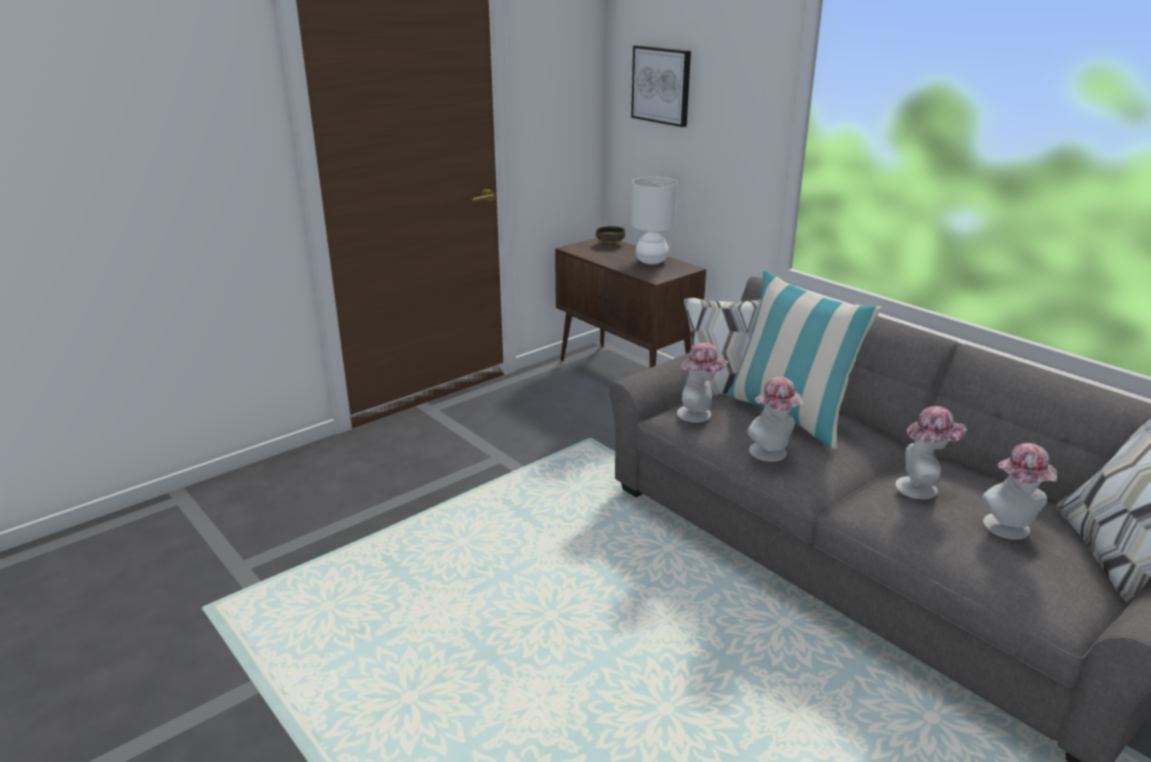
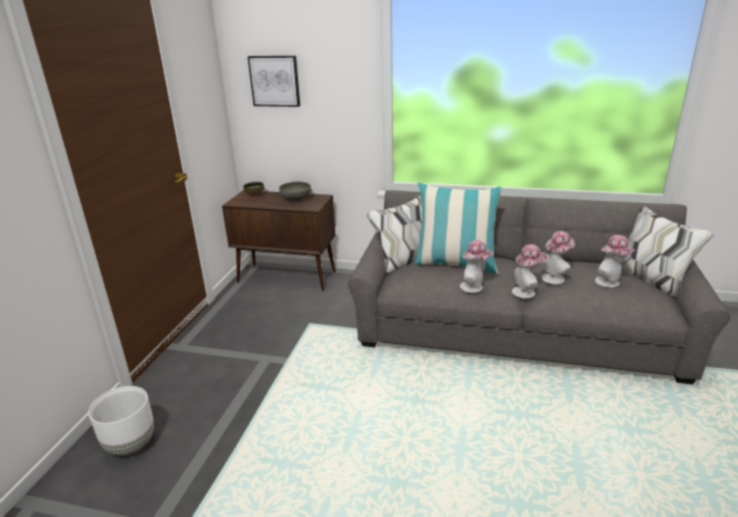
camera: 35 degrees left, 0 degrees up
white table lamp [631,177,677,265] -> grey bowl [279,182,311,201]
hat [677,342,728,423] -> hat moved to [512,244,547,298]
none -> white planter [88,386,154,455]

